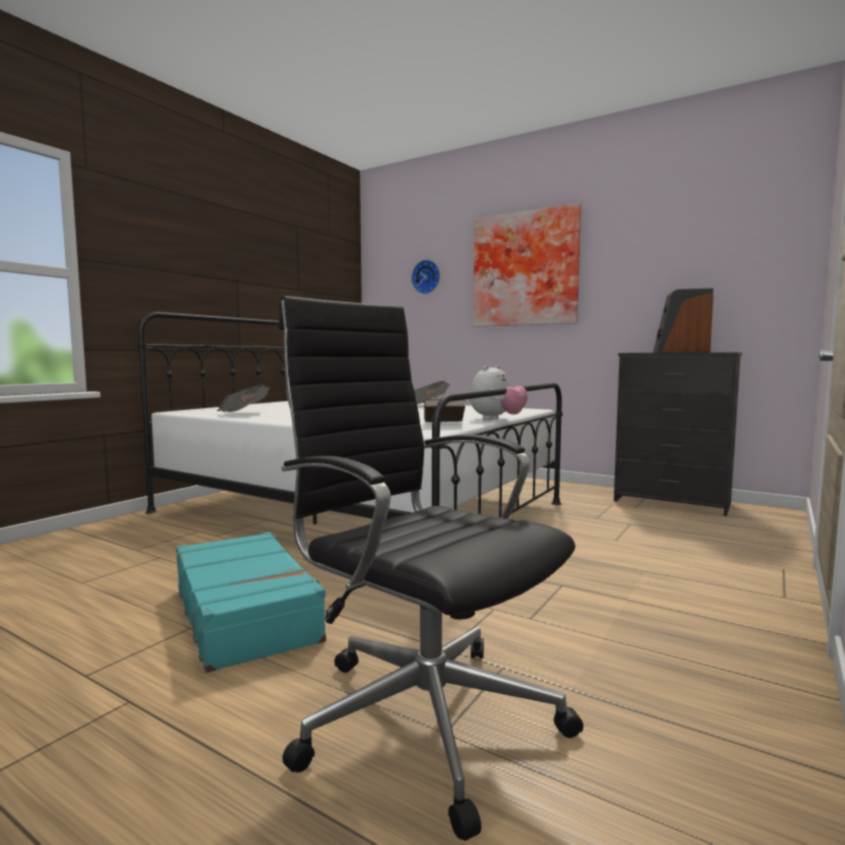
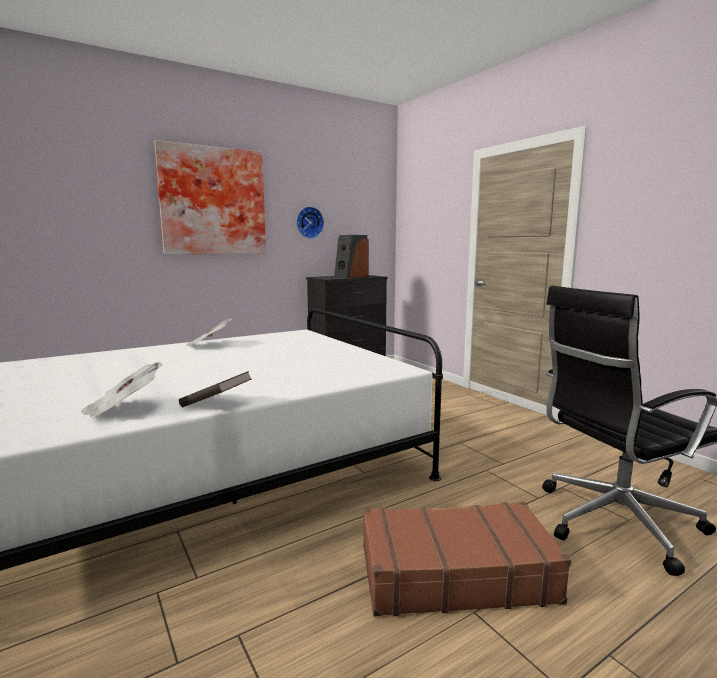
camera: 65 degrees left, 5 degrees up
turquoise suitcase [176,532,326,673] -> brown suitcase [363,502,571,616]
wall clock [411,260,440,294] -> wall clock moved to [296,207,324,239]
brown book [424,399,465,422] -> brown book moved to [179,371,252,407]
plush toy [470,365,528,420] -> none

